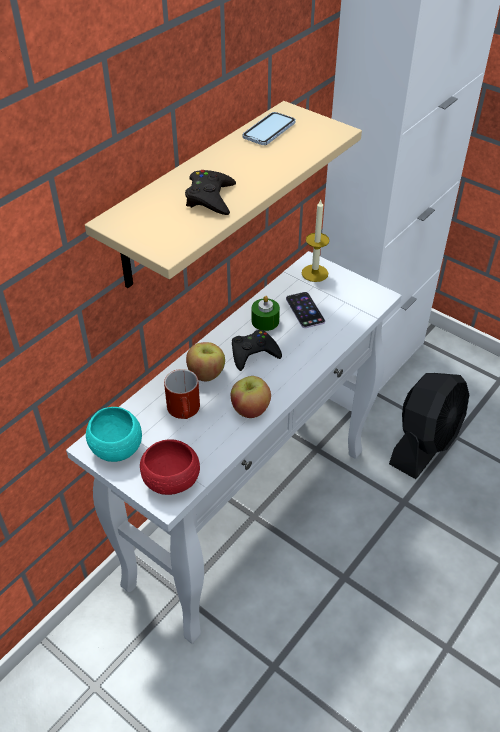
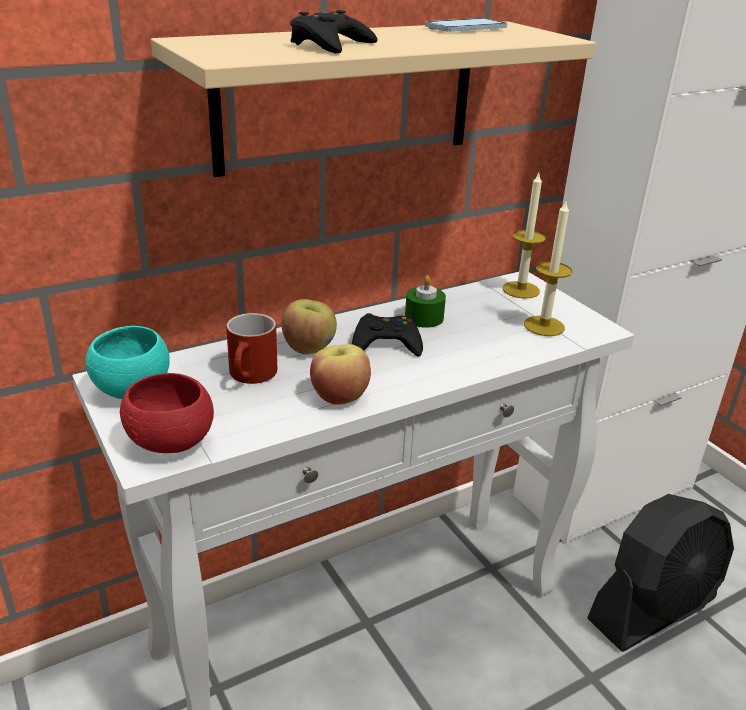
camera: 20 degrees right, 15 degrees down
phone [286,292,325,328] -> none
none -> candle [524,201,572,336]

